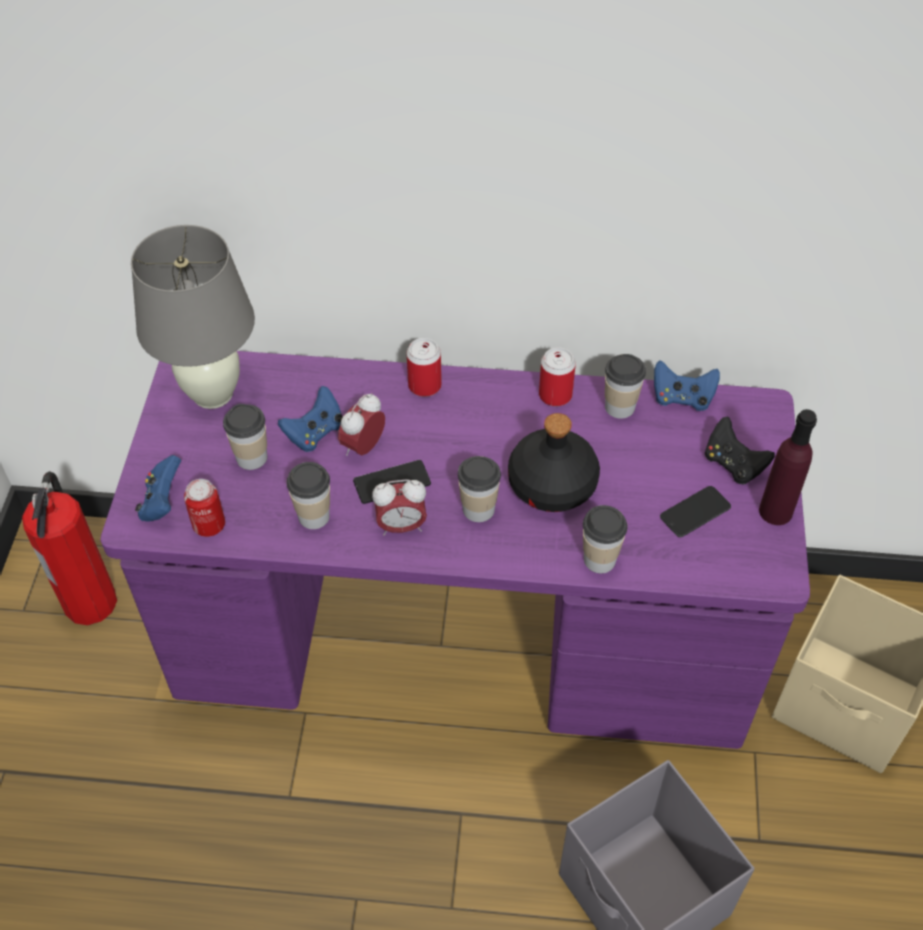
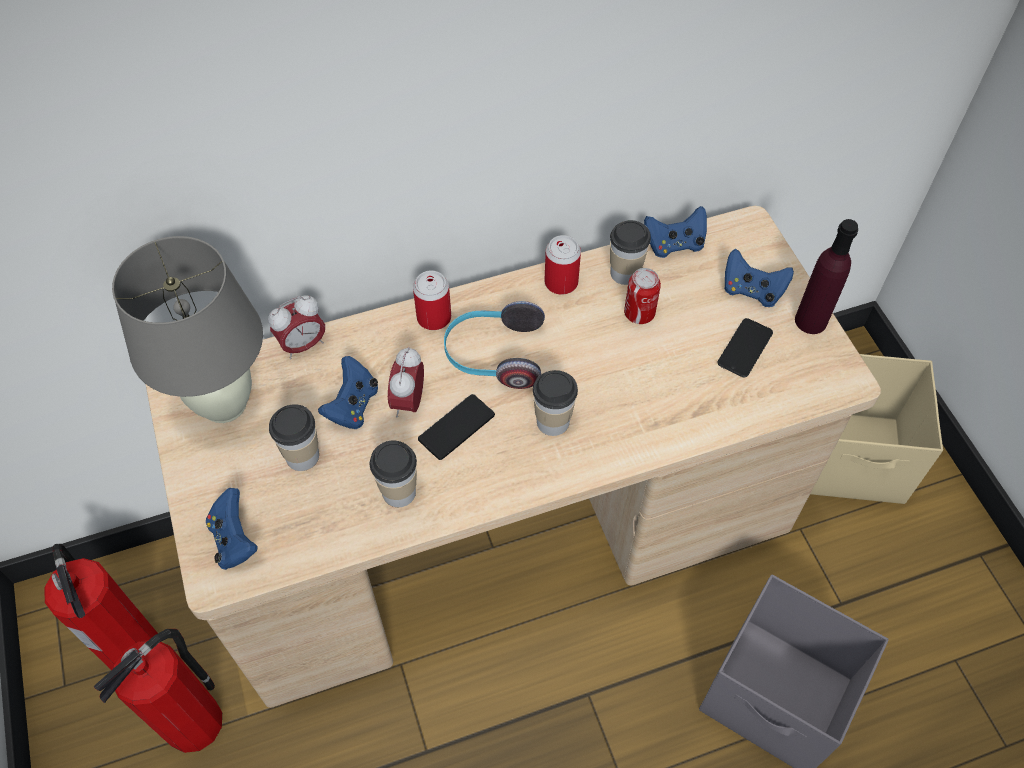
camera: 25 degrees left, 5 degrees up
purple desk [100,351,810,749] -> beige desk [146,206,881,708]
can [184,479,225,537] -> can moved to [624,268,661,324]
alarm clock [372,479,427,536] -> alarm clock moved to [268,295,325,359]
black bottle [508,413,600,512] -> none
cup [583,505,628,573] -> none
black game controller [705,417,775,484] -> blue game controller [724,249,794,307]
none -> fire extinguisher [93,629,222,753]
none -> headphones [444,301,545,389]

